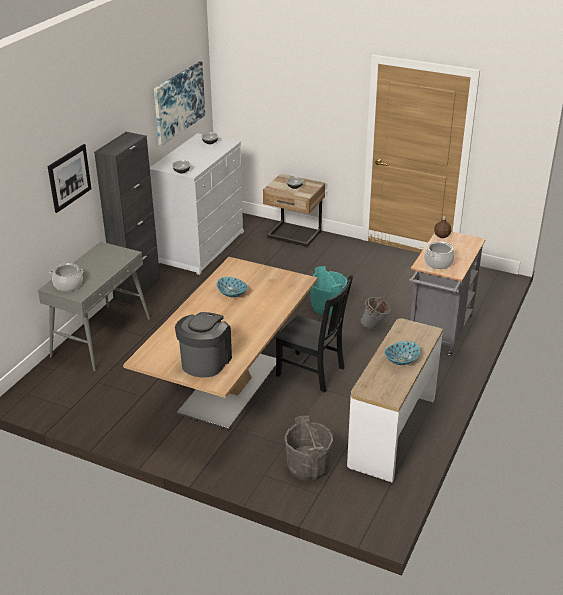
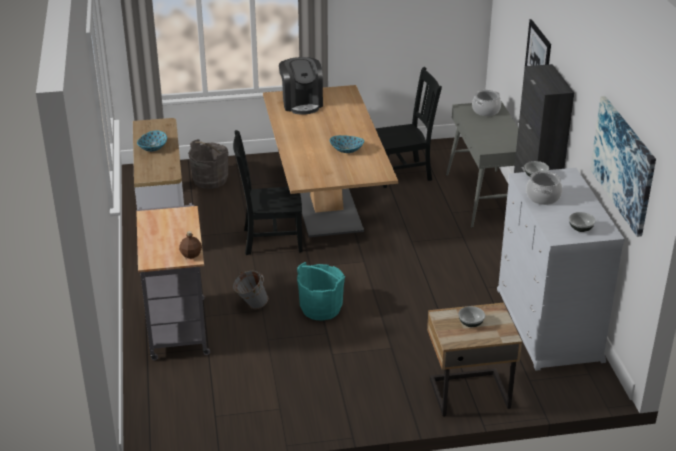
camera: 145 degrees right, 0 degrees up
cooking pot [424,241,454,269] -> cooking pot moved to [526,171,562,205]
none -> black chair [376,67,442,188]

